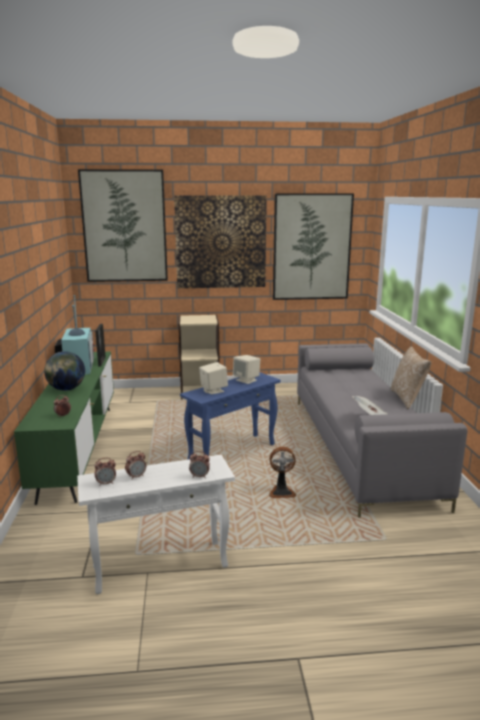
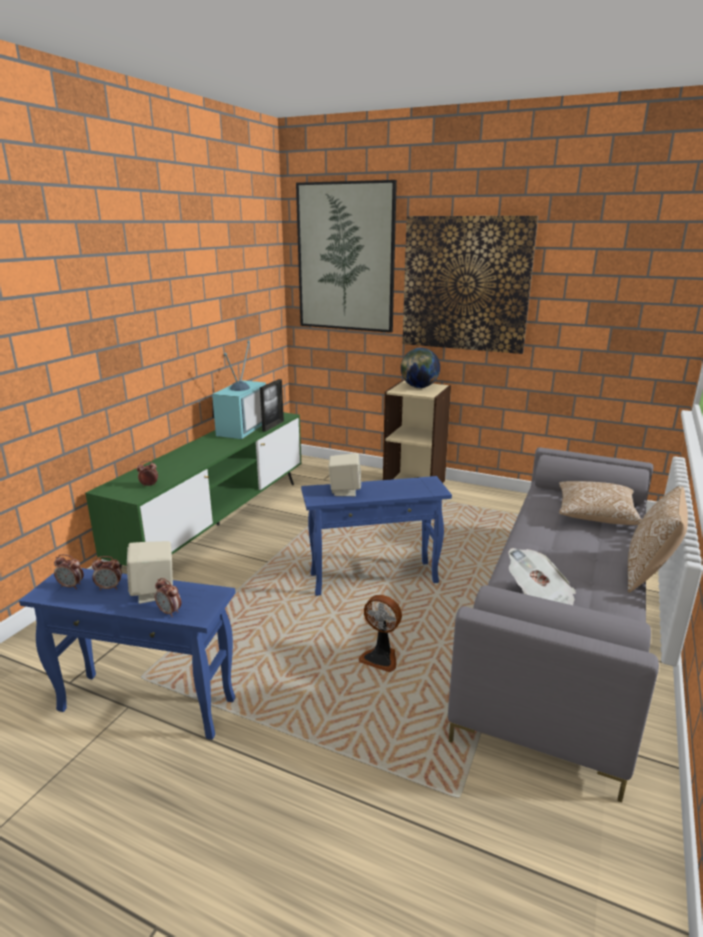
camera: 30 degrees right, 5 degrees up
globe [44,351,85,391] -> globe moved to [401,348,440,388]
white side table [77,455,235,594] -> blue side table [19,568,236,740]
beige speaker [233,355,260,384] -> beige speaker moved to [127,541,173,604]
picture [273,193,354,300] -> none
none -> pillow [559,481,642,525]

